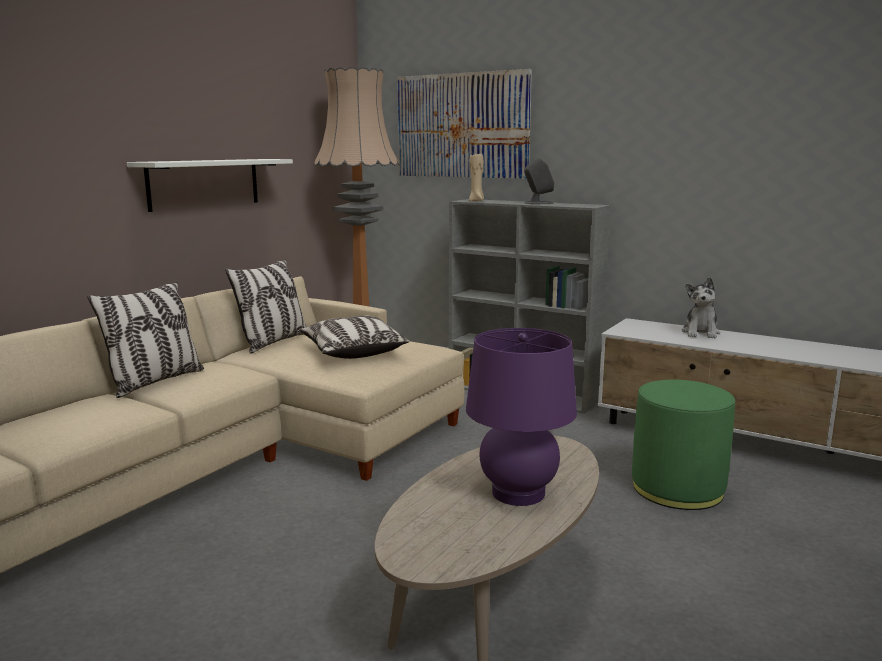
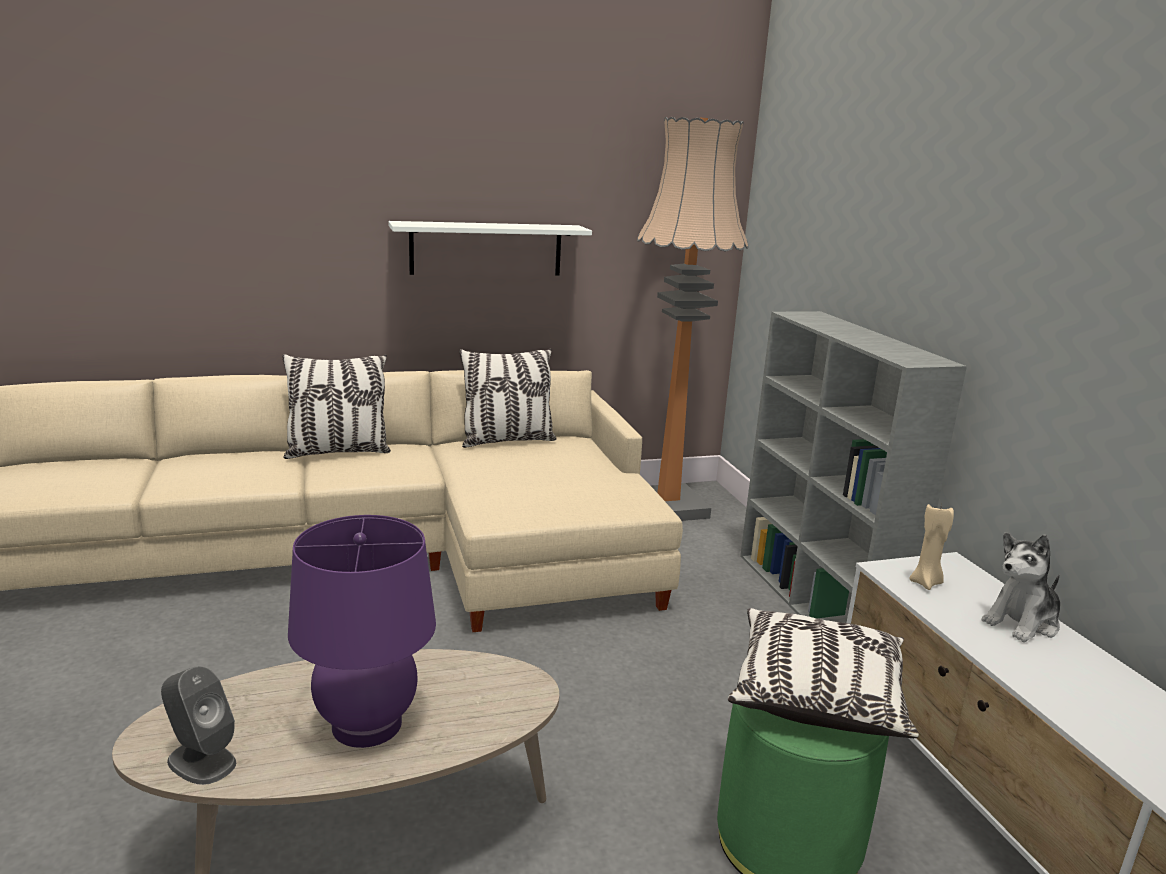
camera: 40 degrees right, 5 degrees up
pillow [300,315,409,359] -> pillow moved to [728,608,919,738]
picture [397,69,532,179] -> none
beige candle [469,154,484,201] -> beige candle moved to [909,504,954,590]
grey speaker [524,158,554,204] -> grey speaker moved to [161,666,236,785]

